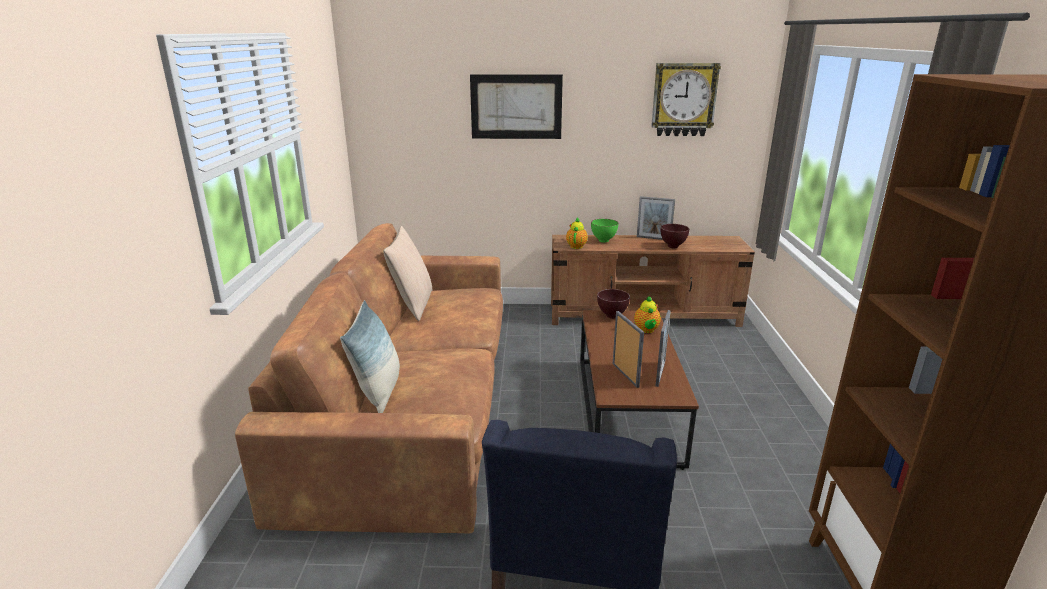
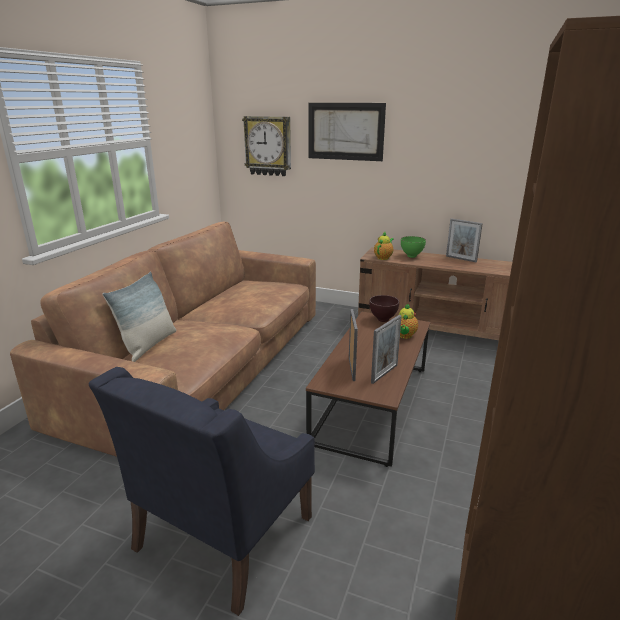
camera: 20 degrees right, 0 degrees up
beige pillow [383,226,433,321] -> none
wall clock [651,63,721,136] -> wall clock moved to [242,116,291,176]
brown bowl [661,224,689,248] -> none

